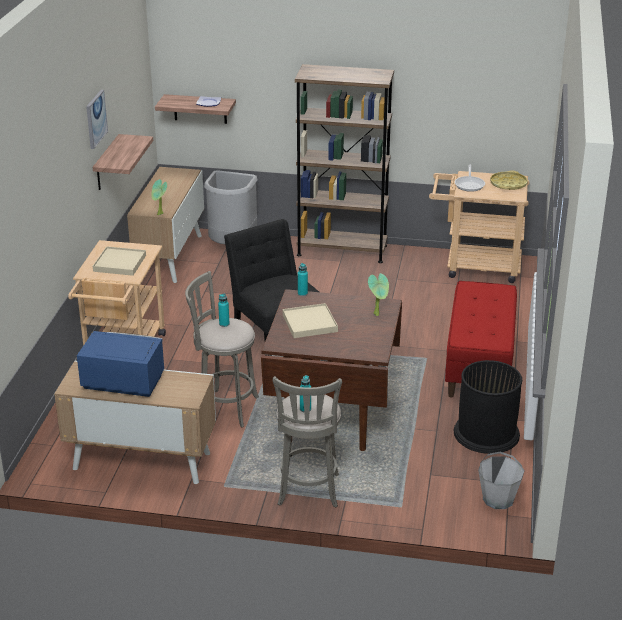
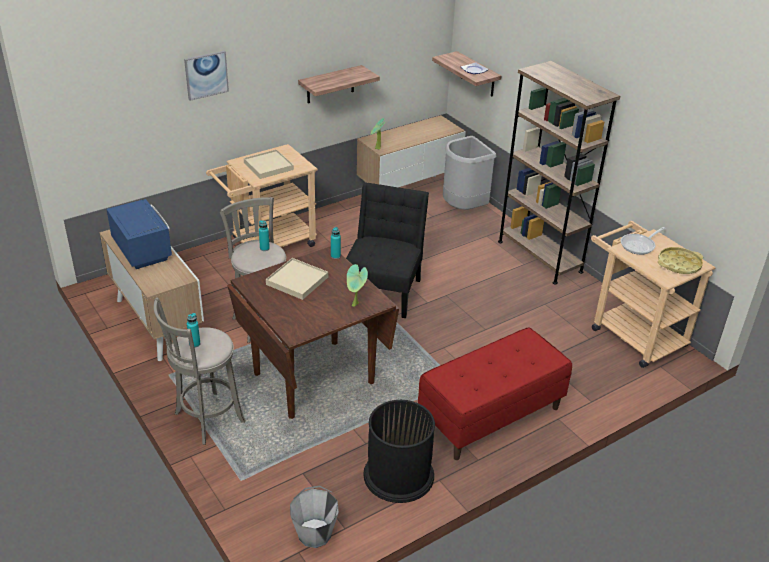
camera: 45 degrees right, 5 degrees up
picture [86,90,108,149] -> picture moved to [184,51,229,101]

